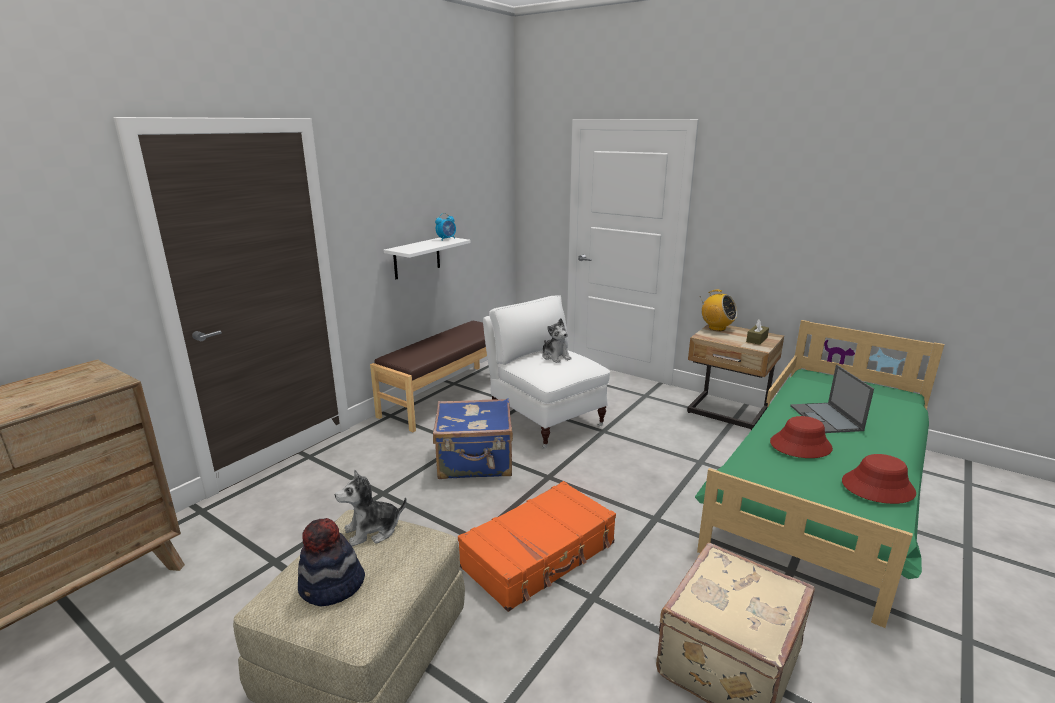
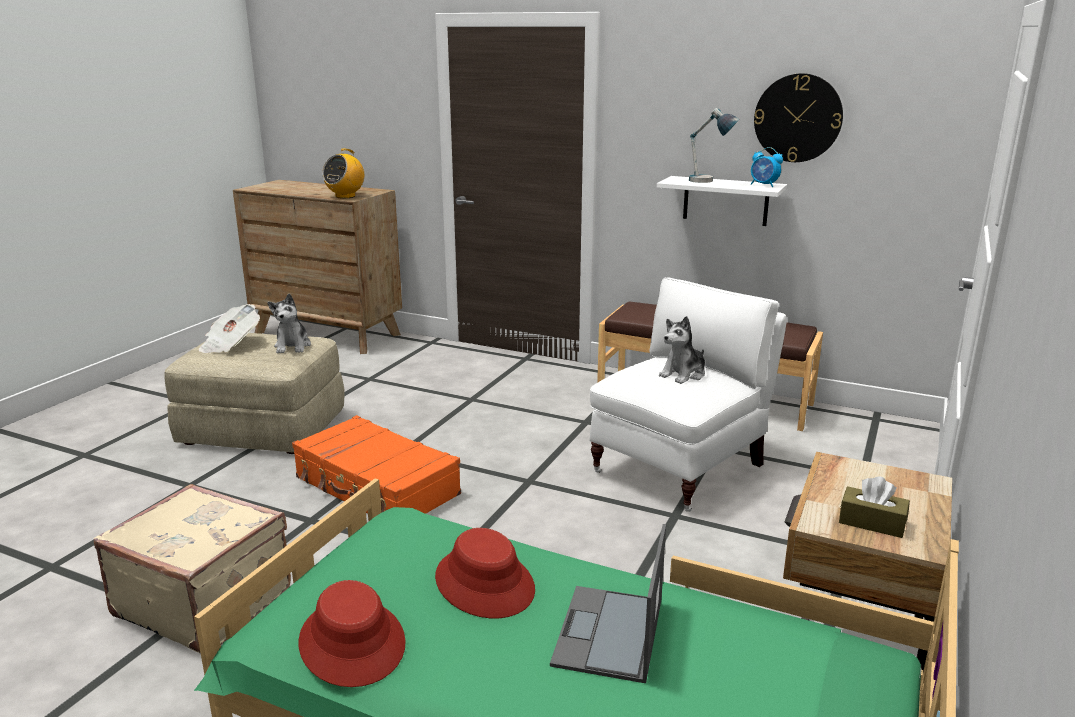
camera: 80 degrees right, 0 degrees up
hat [298,518,365,606] -> newspaper [198,304,260,353]
plush toy [335,470,407,546] -> plush toy turned 150 degrees counterclockwise [267,294,311,354]
blue suitcase [433,398,513,479] -> none
radio [701,290,737,331] -> radio moved to [322,149,364,198]
laptop [790,365,874,433] -> laptop turned 60 degrees counterclockwise [550,524,666,683]
none -> table lamp [689,108,739,183]
none -> wall clock [754,73,843,162]

